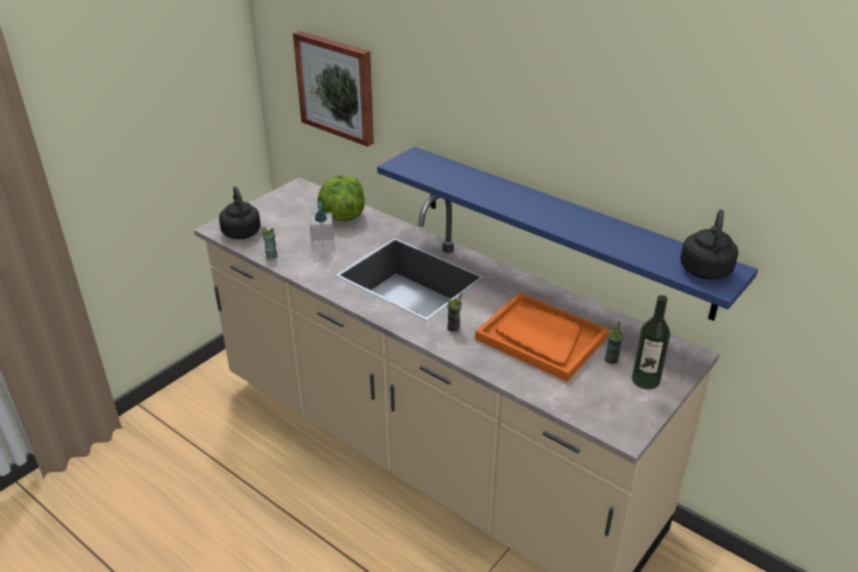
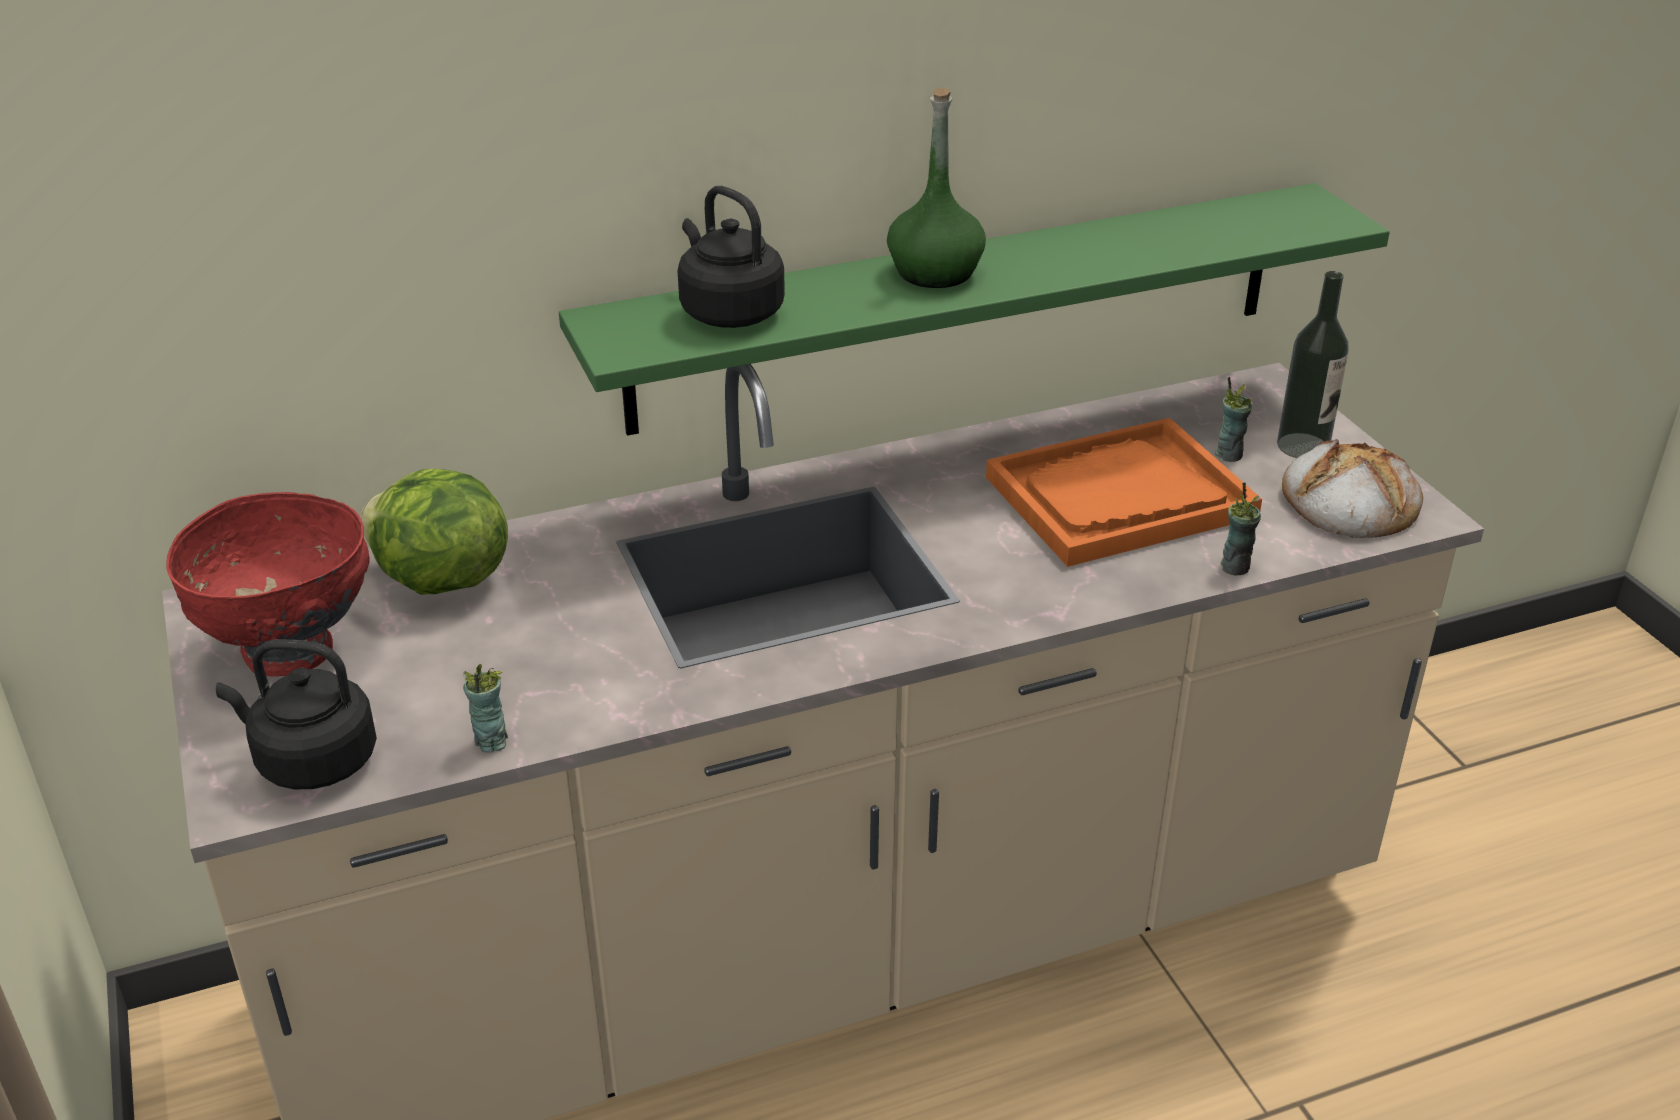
camera: 60 degrees left, 0 degrees up
picture [293,31,374,147] -> none
soap dispenser [309,202,334,252] -> none
blue shelf [377,147,758,321] -> green shelf [559,183,1390,436]
cup [447,293,462,332] -> cup moved to [1221,482,1261,575]
black kettle [680,210,738,280] -> black kettle moved to [678,185,785,328]
none -> red bowl [166,492,370,677]
none -> green bottle [887,88,986,288]
none -> bread [1282,439,1423,538]

